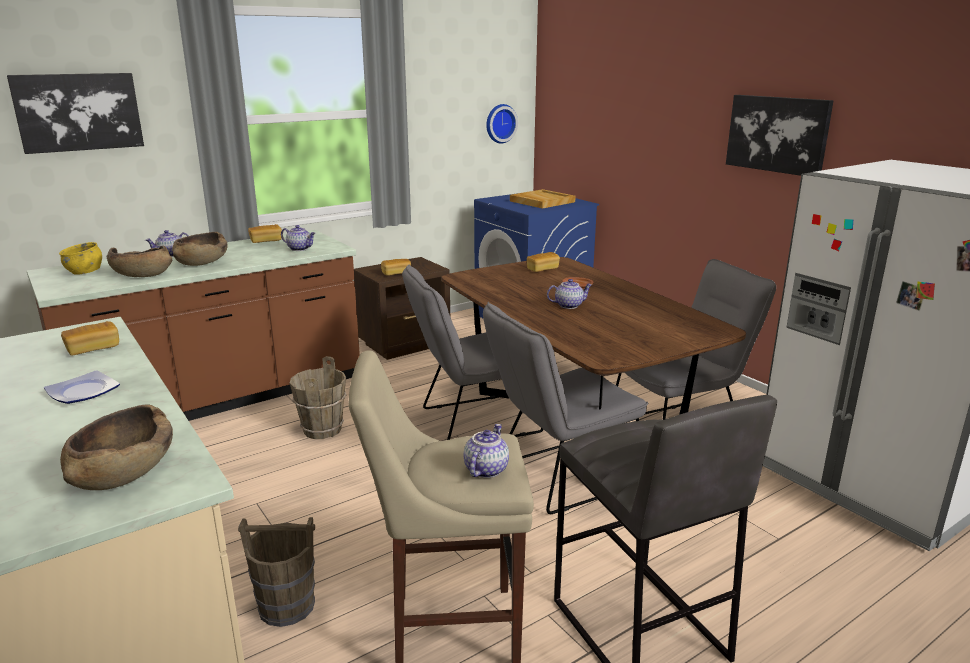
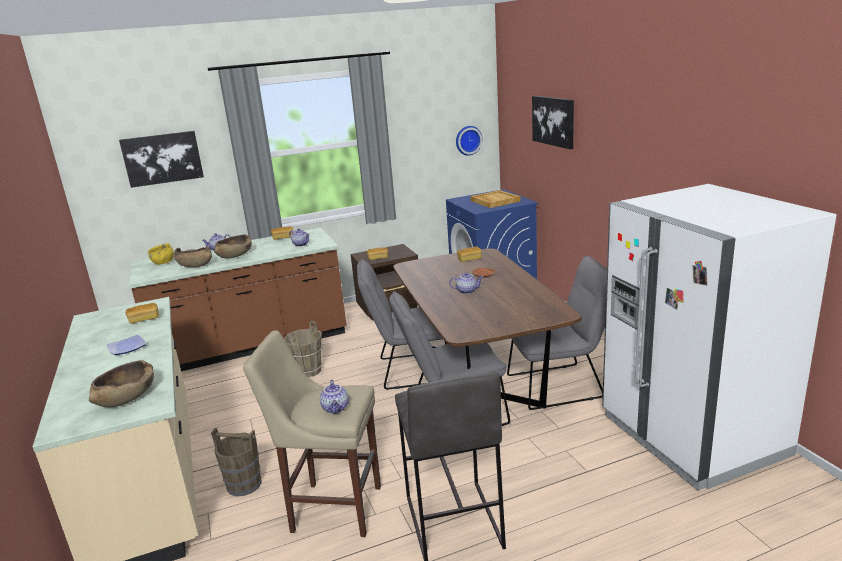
camera: 15 degrees right, 0 degrees up
teapot [464,424,509,478] -> teapot turned 135 degrees clockwise [320,380,349,413]
picture [726,95,833,176] -> picture moved to [532,96,574,149]

